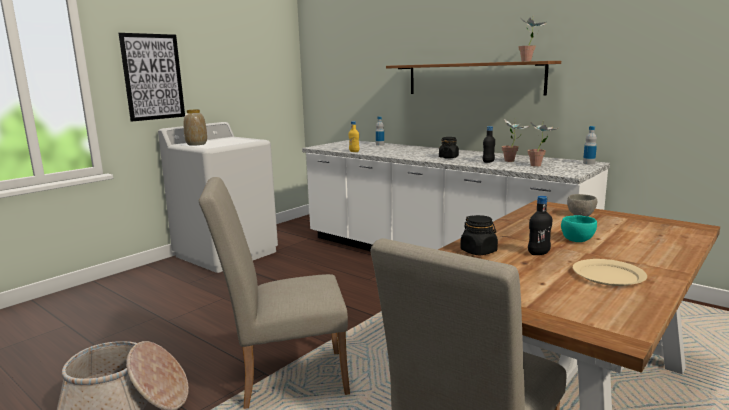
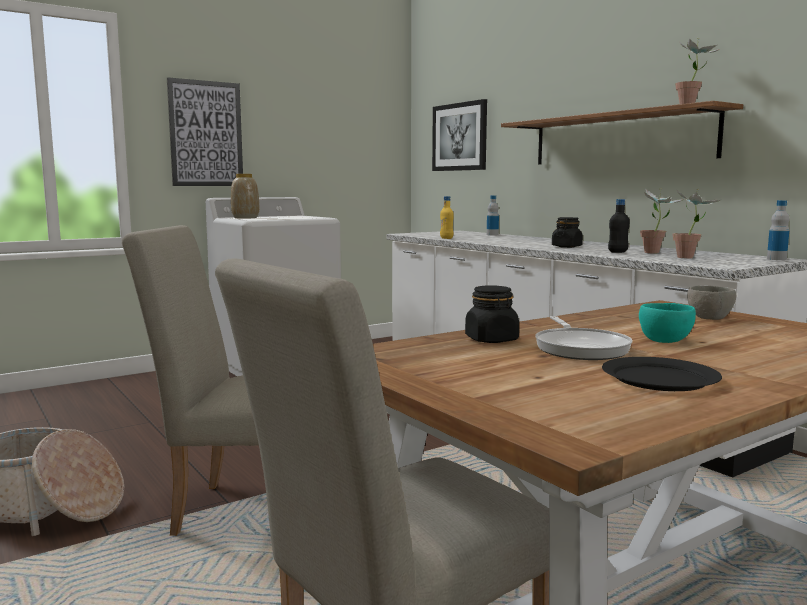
camera: 15 degrees right, 5 degrees down
black bottle [528,196,552,255] -> frying pan [535,316,633,360]
beige plate [573,259,647,286] -> black plate [602,357,722,391]
none -> picture [432,99,487,171]

